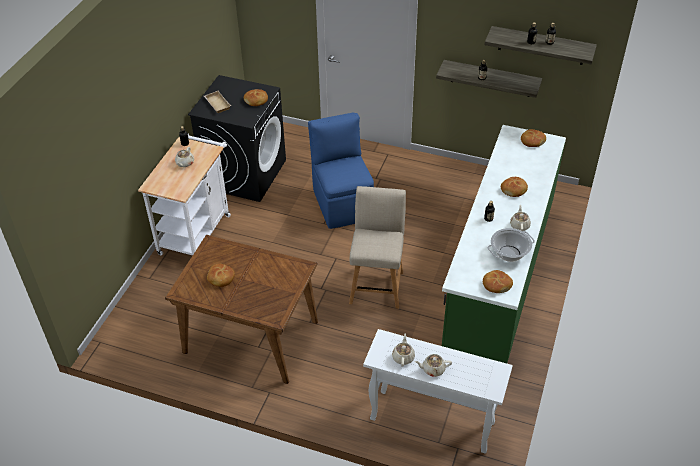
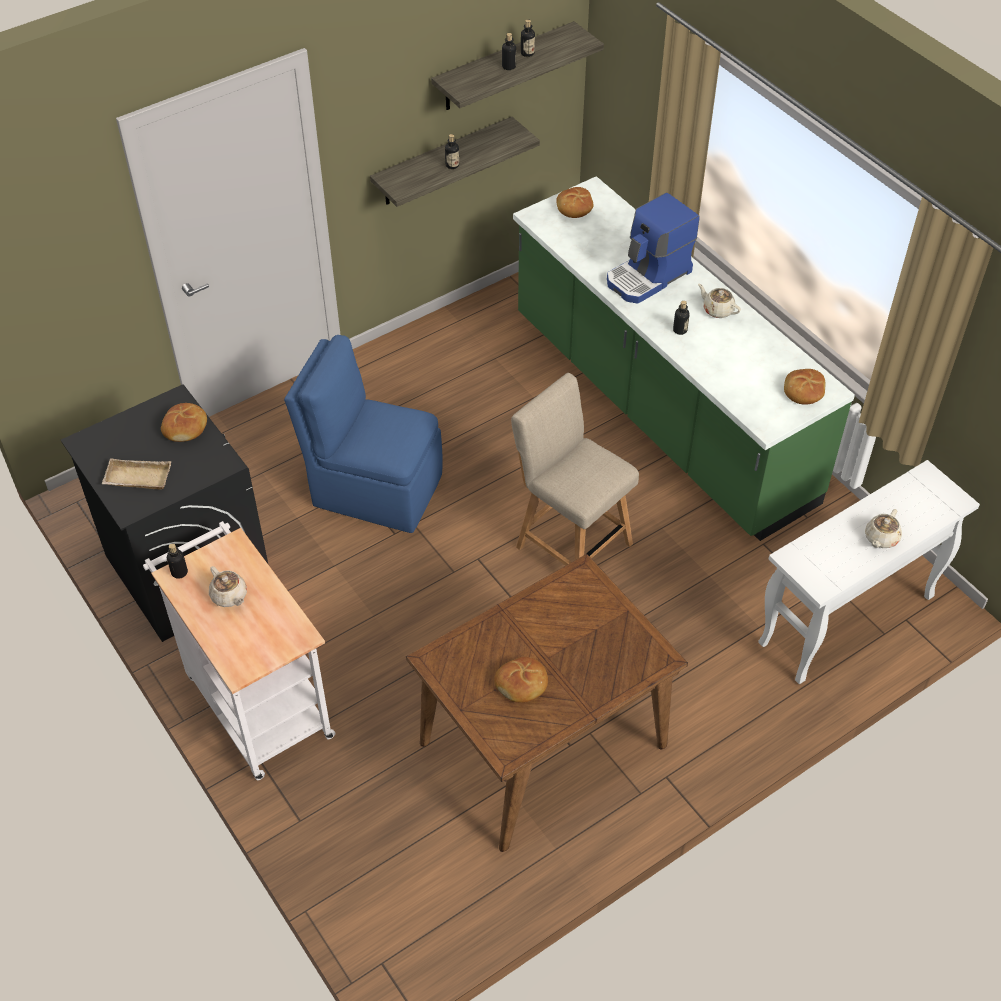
camera: 55 degrees left, 5 degrees up
beige teapot [392,334,415,367] -> none
cooking pot [487,228,535,262] -> none
bread [501,177,528,197] -> coffee machine [607,192,700,304]

